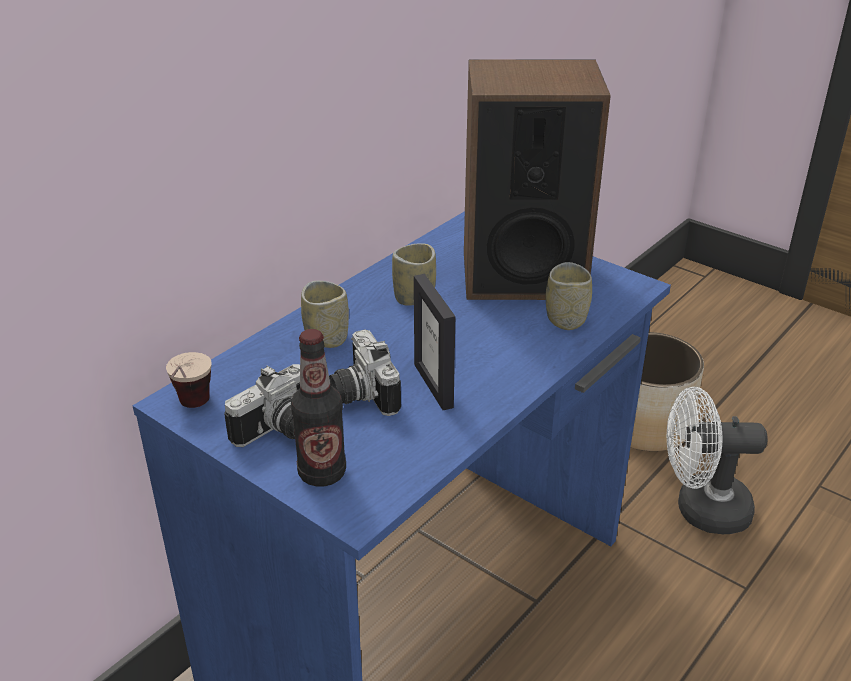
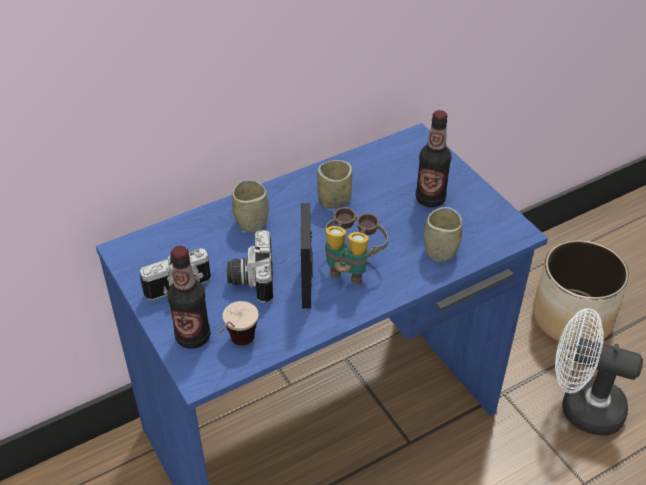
camera: 20 degrees right, 10 degrees up
cup [166,352,212,408] -> cup moved to [218,301,259,346]
speaker [464,60,611,300] -> bottle [416,110,452,208]
none -> binoculars [325,207,388,285]

